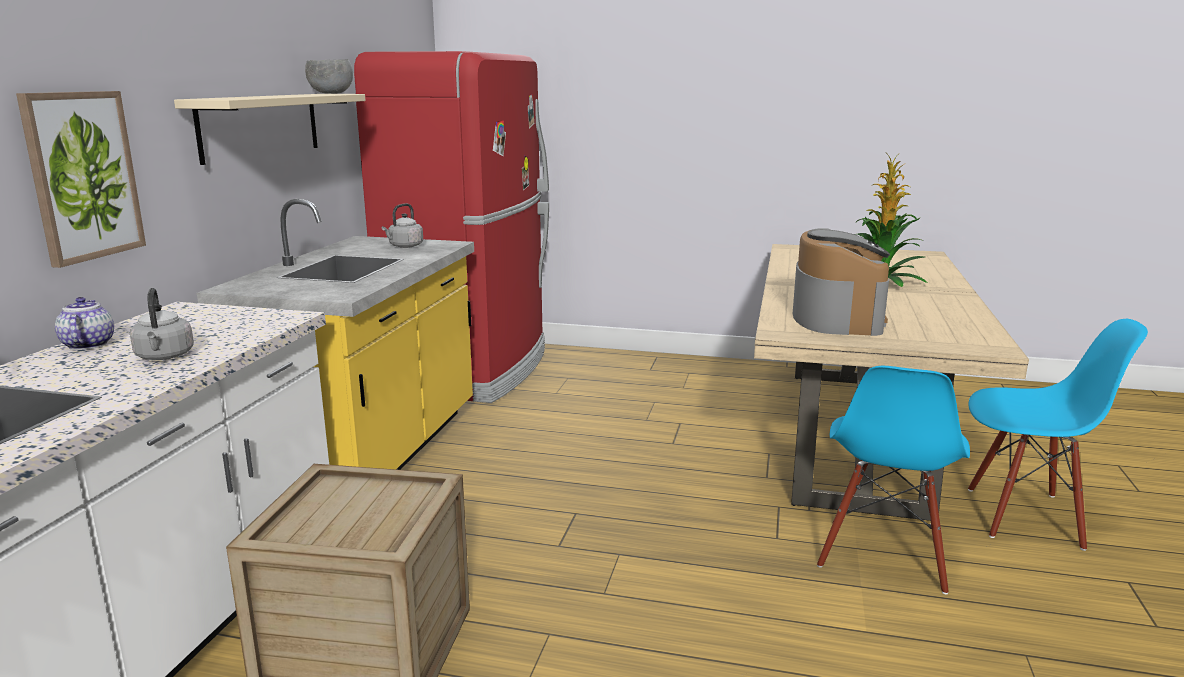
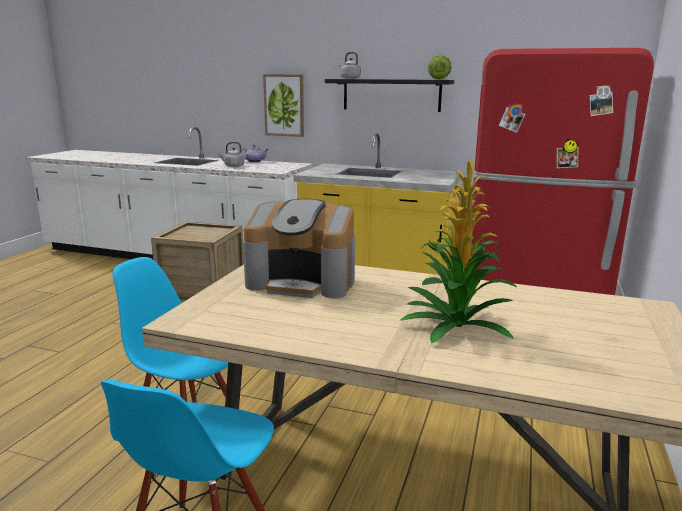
camera: 95 degrees right, 0 degrees up
beige shelf [174,94,365,165] -> black shelf [325,79,454,112]
grey bowl [305,59,353,94] -> lettuce [428,55,452,79]
grey kettle [382,203,423,248] -> grey kettle moved to [339,52,361,79]

